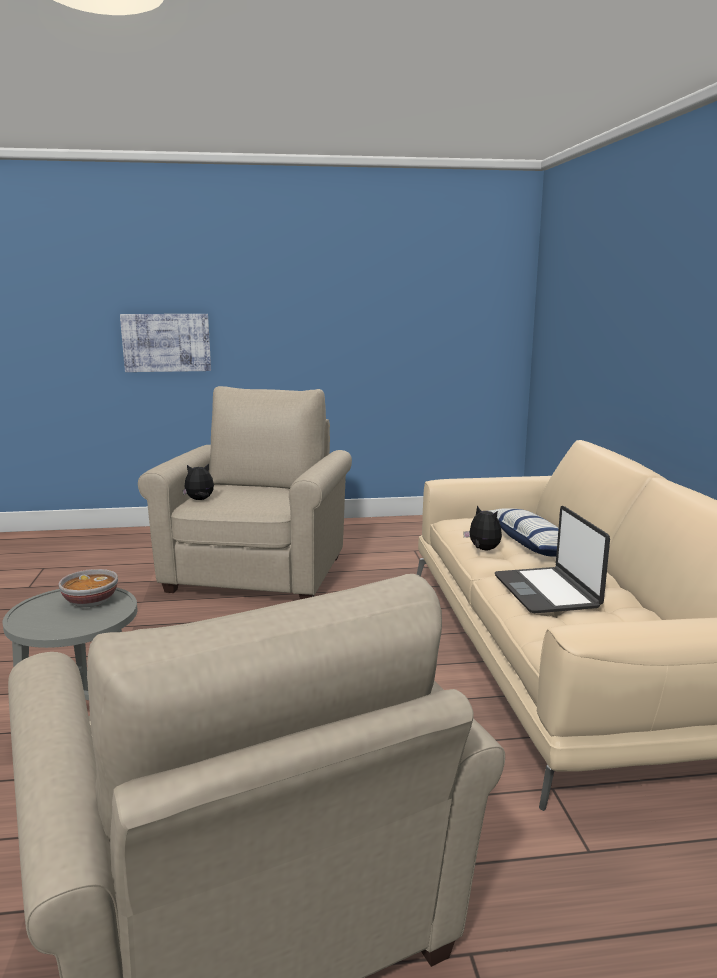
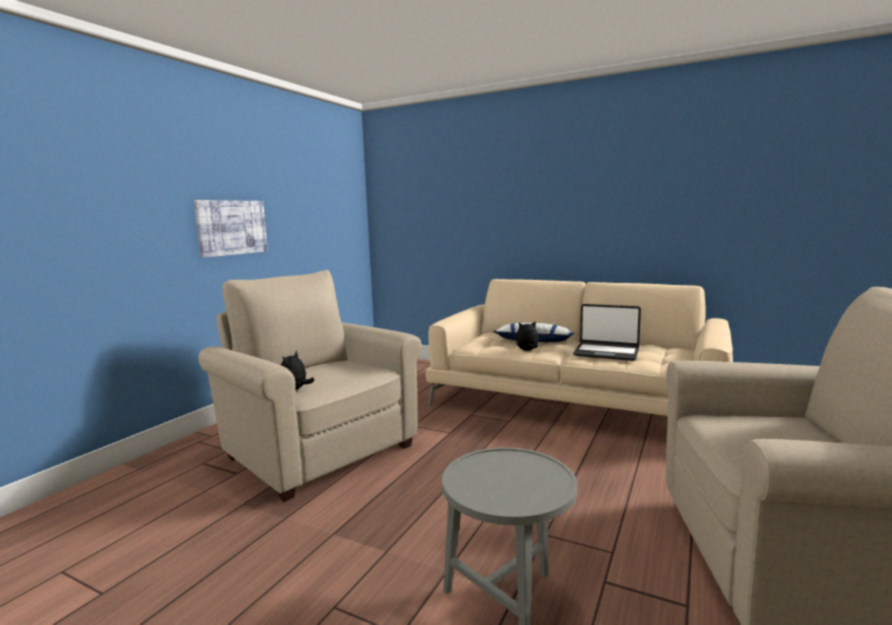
camera: 55 degrees left, 5 degrees down
bowl [58,569,118,607] -> none
picture [120,314,211,372] -> picture moved to [194,200,268,258]

